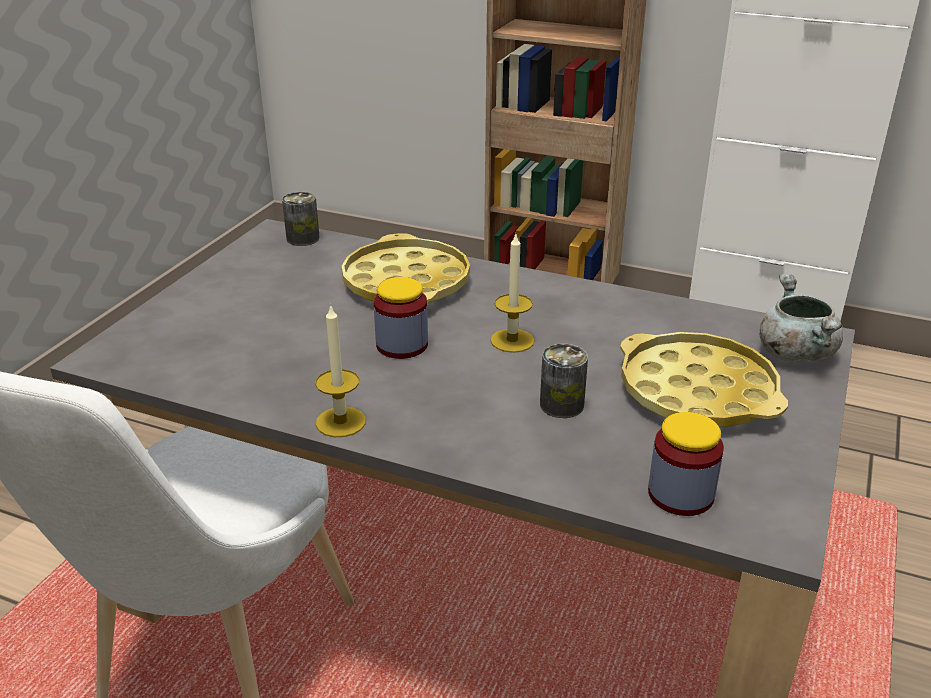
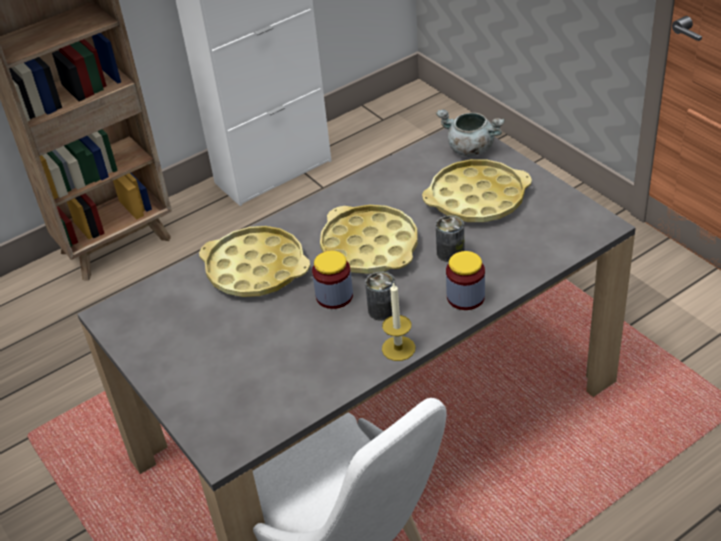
camera: 55 degrees left, 10 degrees up
can [282,192,320,246] -> can moved to [365,271,396,321]
candle [490,232,534,353] -> yellow tray [320,205,418,274]
jar [648,412,724,516] -> jar moved to [446,251,485,310]

